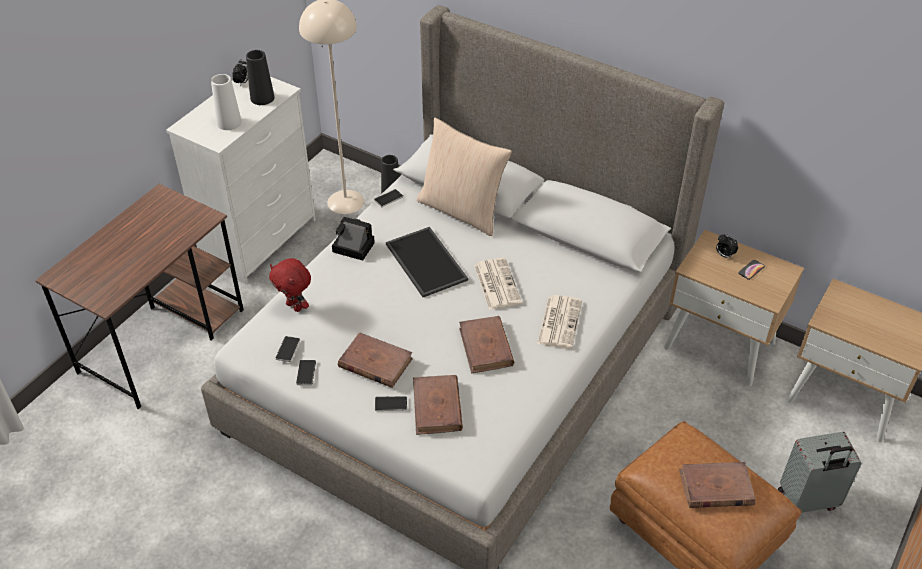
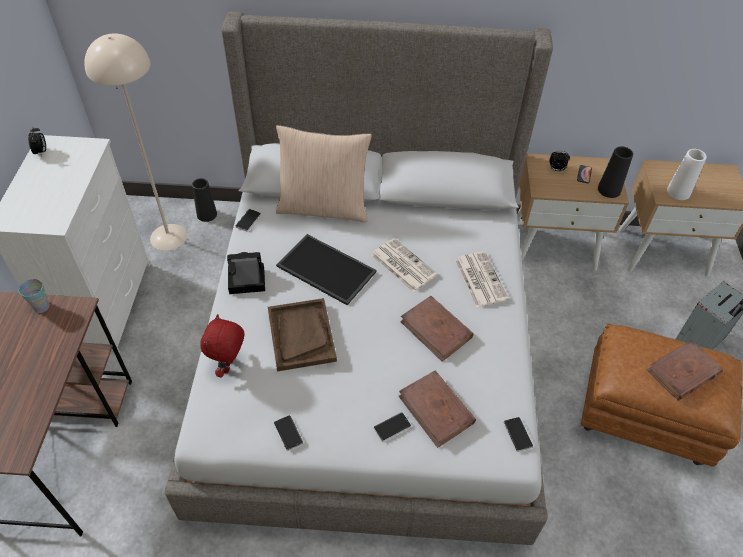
camera: 30 degrees left, 5 degrees up
white vase [211,74,242,130] -> white vase moved to [667,149,707,200]
black vase [246,50,275,105] -> black vase moved to [598,146,633,198]
red plush toy [269,258,311,312] -> red plush toy turned 90 degrees clockwise [200,314,244,377]
phone [276,336,300,362] -> phone moved to [504,417,533,452]
brown book [338,332,413,388] -> none
none -> cup [19,279,50,313]
none -> brown tray [268,298,337,372]

